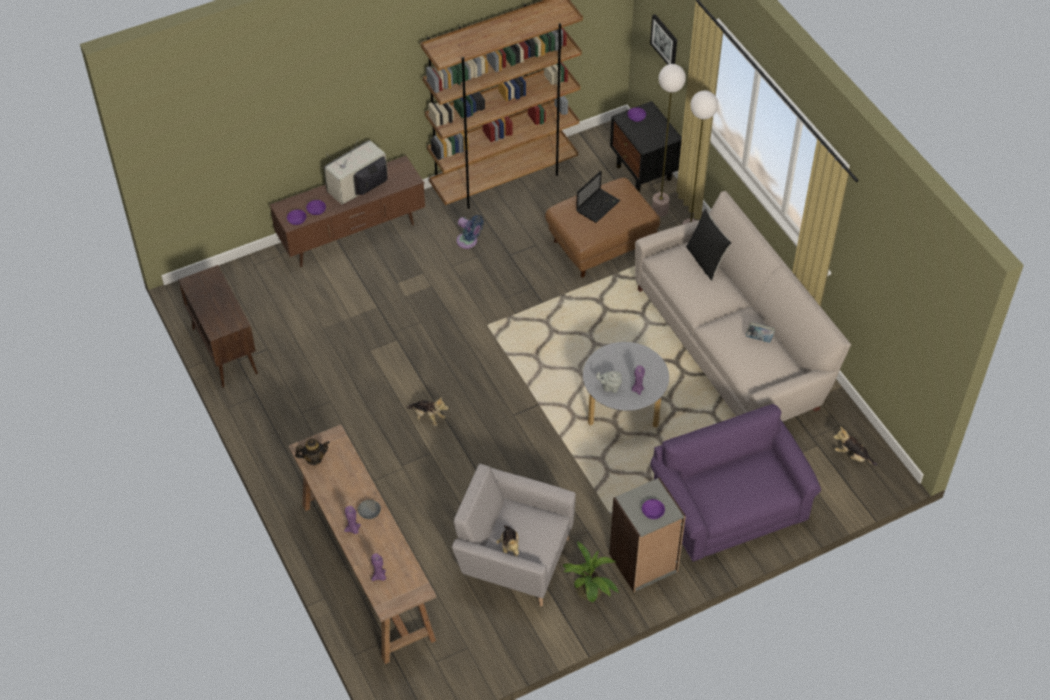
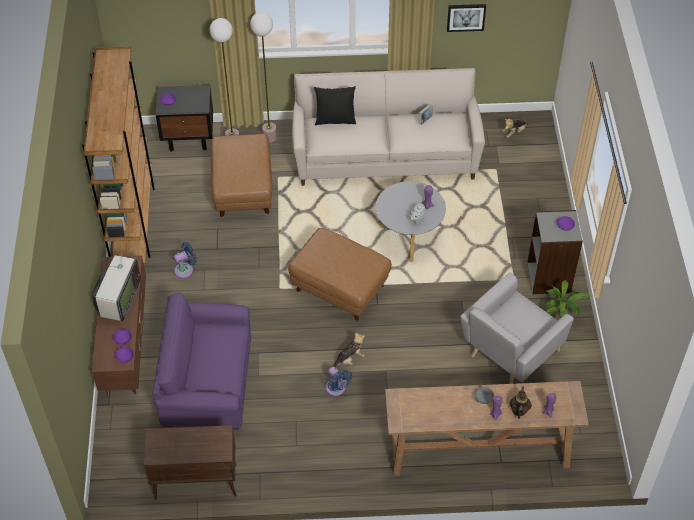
camera: 65 degrees left, 0 degrees up
teapot [295,439,330,465] -> teapot moved to [510,386,532,419]
television [324,139,388,205] -> television turned 150 degrees counterclockwise [92,244,141,321]
plush toy [496,525,519,557] -> none
laptop [576,171,621,223] -> none
picture [650,14,677,65] -> picture moved to [447,4,486,32]
purple armchair [650,404,821,562] -> purple armchair moved to [152,293,251,429]
none -> brown ottoman [288,228,392,321]
none -> blue fan [326,367,352,396]

